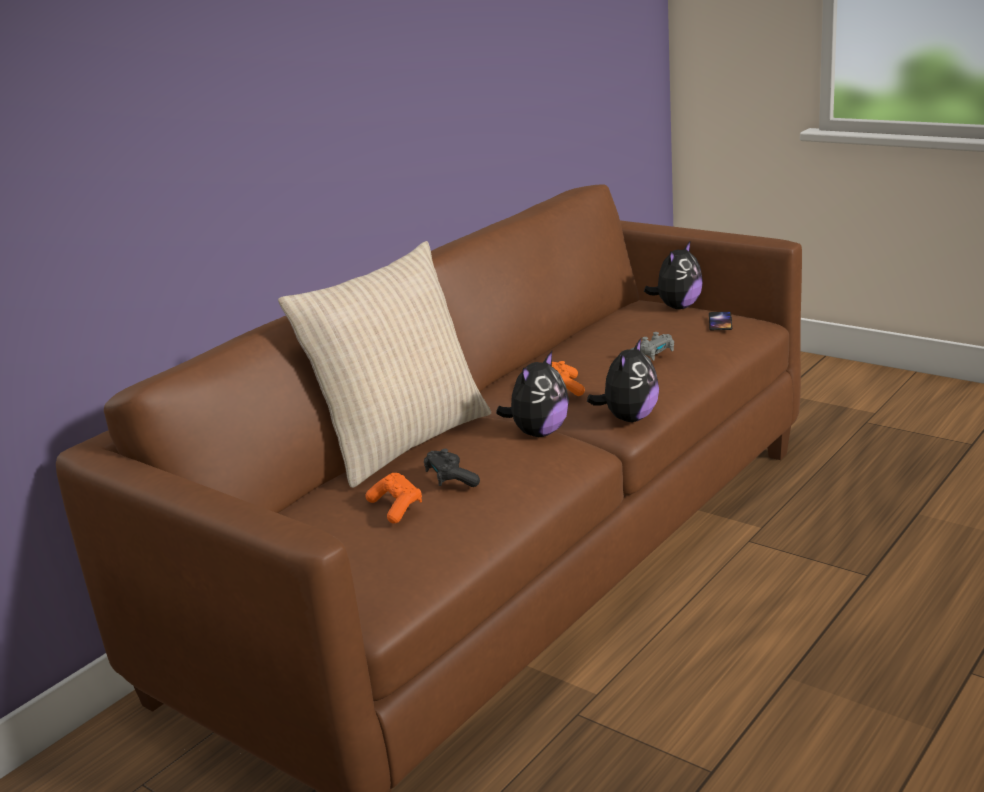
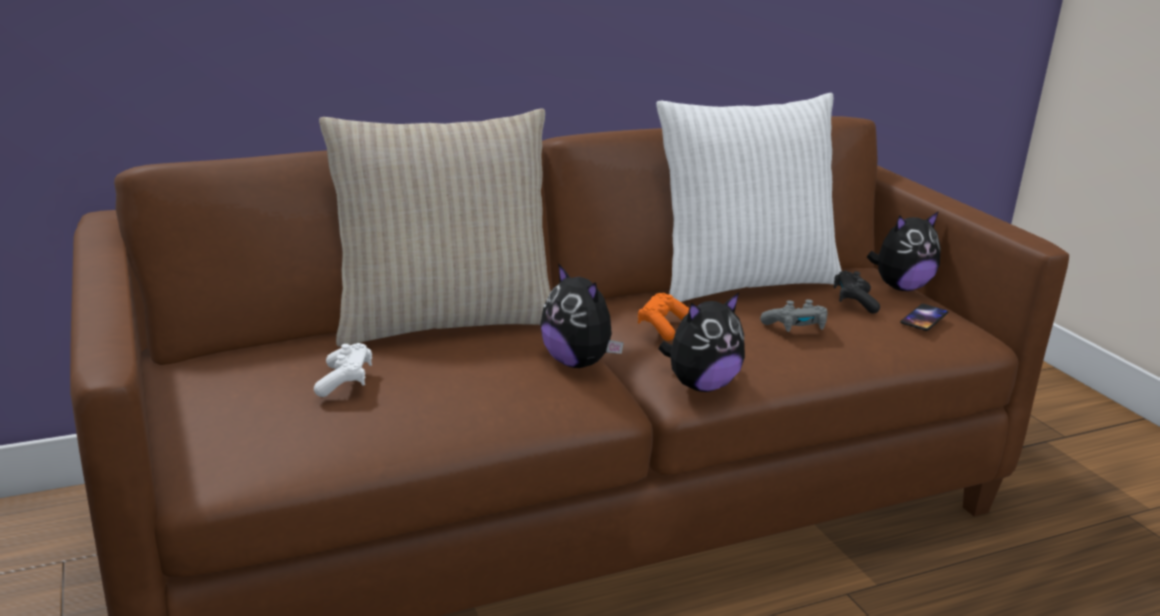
camera: 25 degrees right, 0 degrees up
orange game controller [365,473,422,524] -> white game controller [314,343,372,397]
black game controller [424,449,480,487] -> black game controller moved to [833,271,880,314]
plush toy [496,351,569,437] -> plush toy turned 75 degrees clockwise [540,263,624,368]
none -> white pillow [656,93,842,302]

